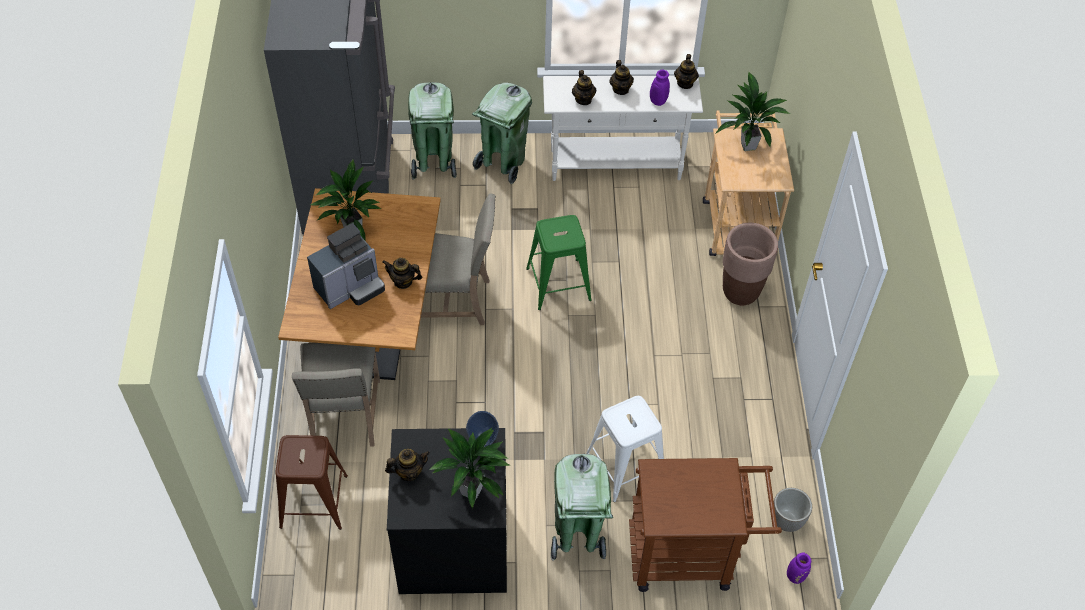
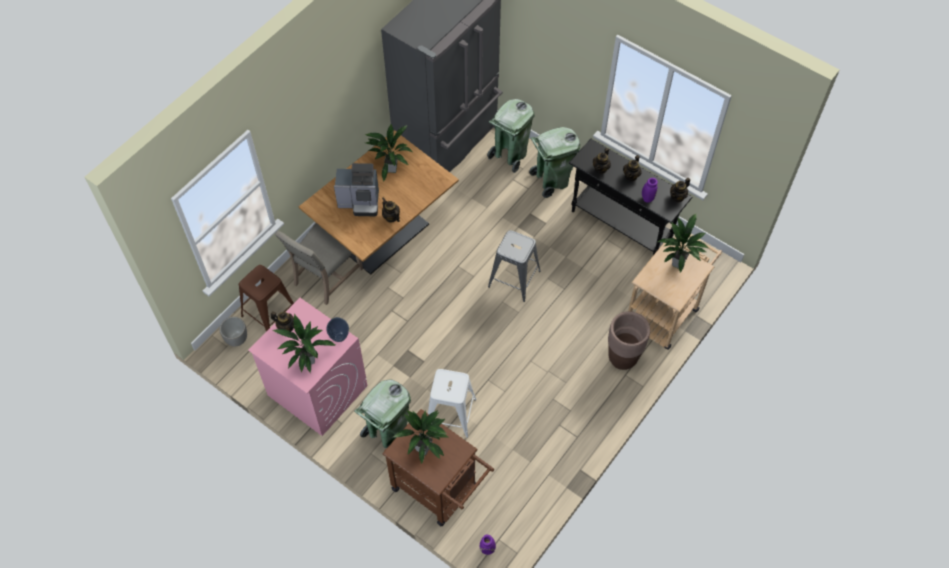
camera: 40 degrees right, 5 degrees up
black washing machine [387,428,507,594] -> pink washing machine [248,298,368,436]
beige chair [421,194,496,325] -> none
green stool [526,215,592,310] -> grey stool [488,230,541,302]
white console table [543,76,703,181] -> black console table [569,139,692,255]
planter [774,488,812,532] -> planter moved to [219,317,247,347]
none -> potted plant [393,410,449,464]

